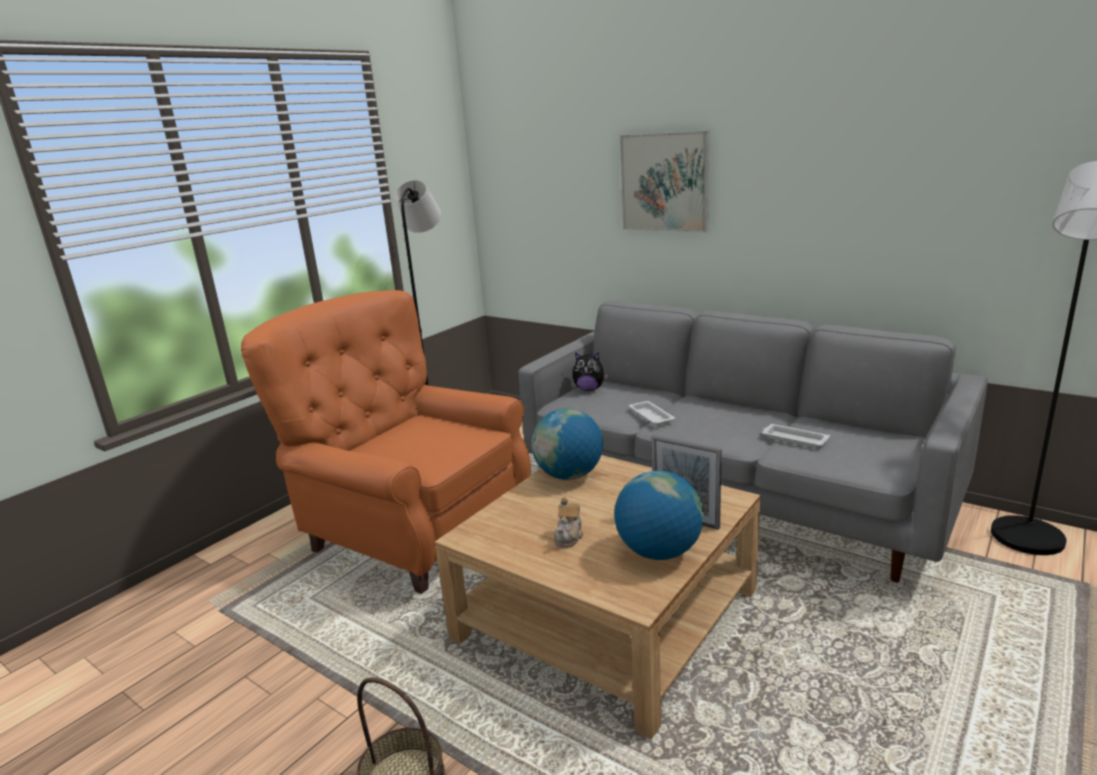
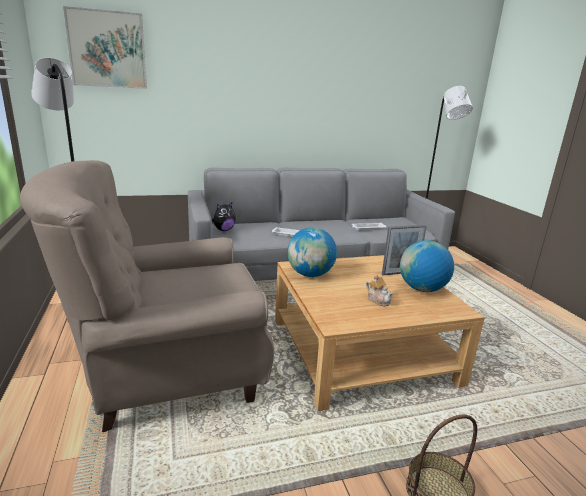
camera: 55 degrees left, 0 degrees up
orange armchair [241,290,531,594] -> beige armchair [20,160,274,432]
picture [620,131,709,232] -> picture moved to [63,6,147,89]

